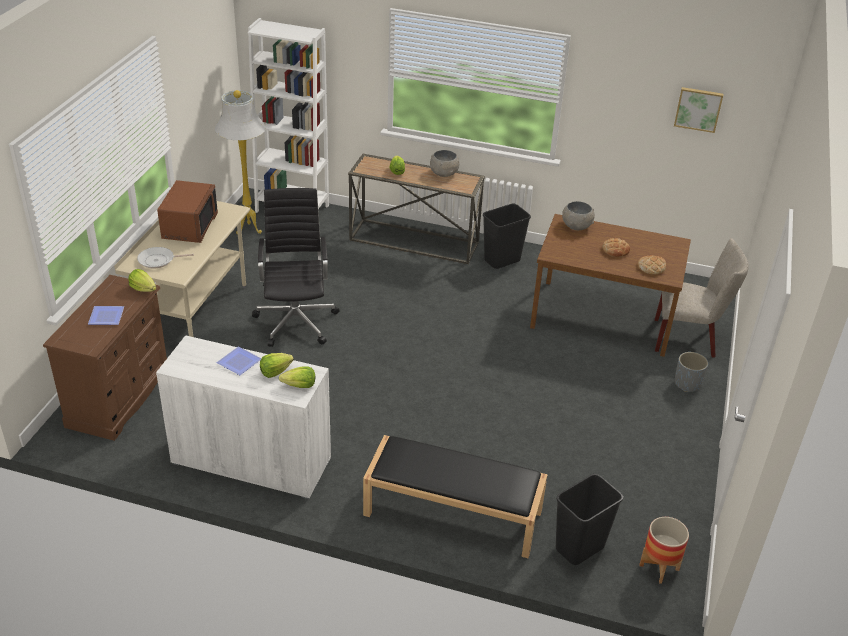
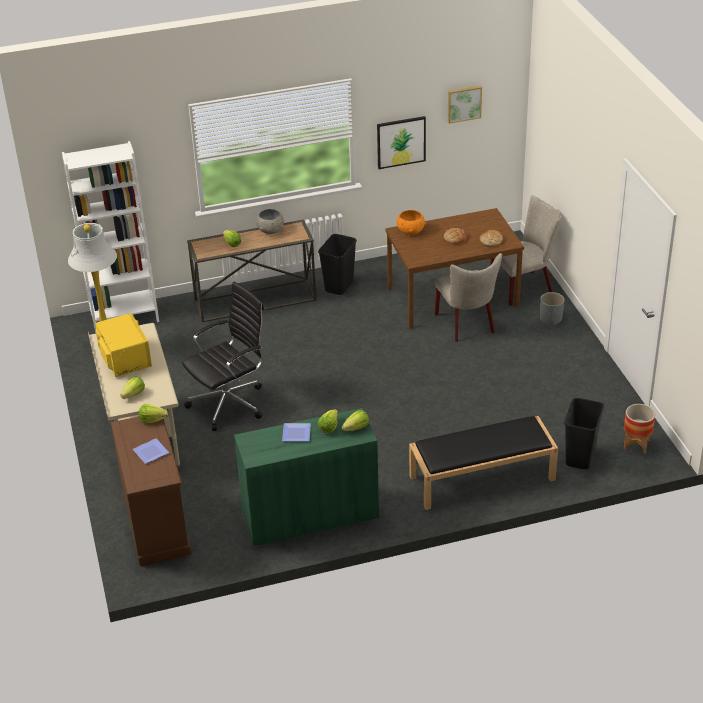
camera: 30 degrees left, 0 degrees up
frying pan [137,247,194,269] -> lettuce [120,377,145,399]
white cabinet [156,335,331,499] -> green cabinet [234,408,379,547]
brown microwave [157,180,218,243] -> yellow microwave [95,313,152,377]
black office chair [252,188,339,347] -> black office chair turned 90 degrees clockwise [182,282,264,431]
grey bowl [562,201,595,230] -> orange bowl [396,210,426,235]
none -> picture [377,116,426,169]
none -> beige chair [435,253,502,342]

